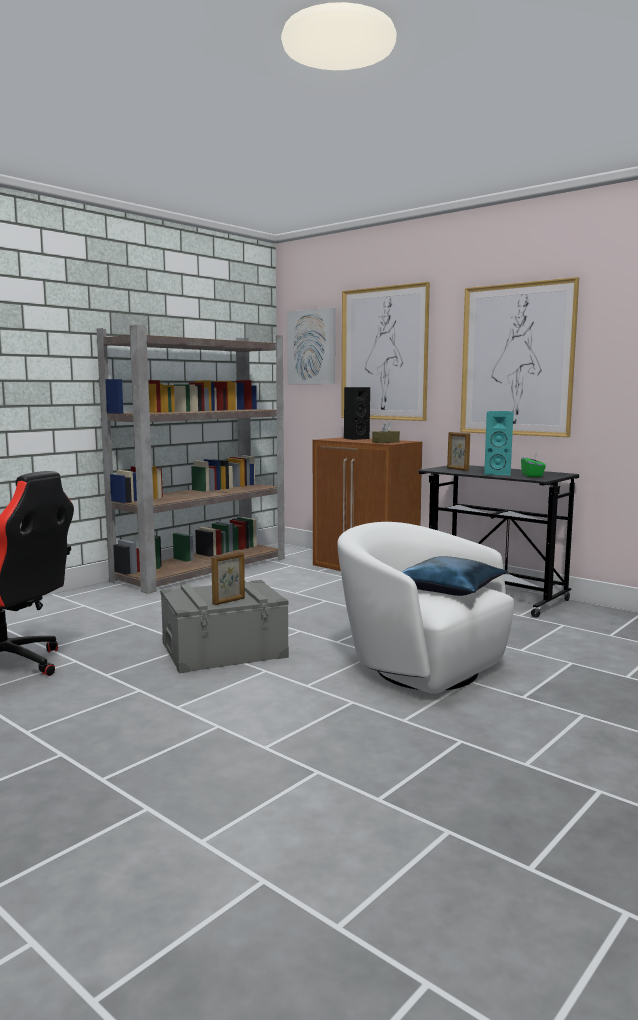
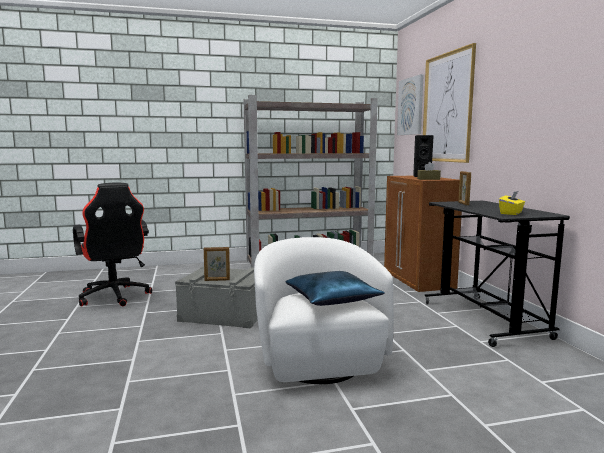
camera: 35 degrees right, 0 degrees up
picture [460,277,579,437] -> none
turquoise speaker [484,411,514,475] -> none
green tissue box [521,452,546,477] -> yellow tissue box [499,191,525,215]

